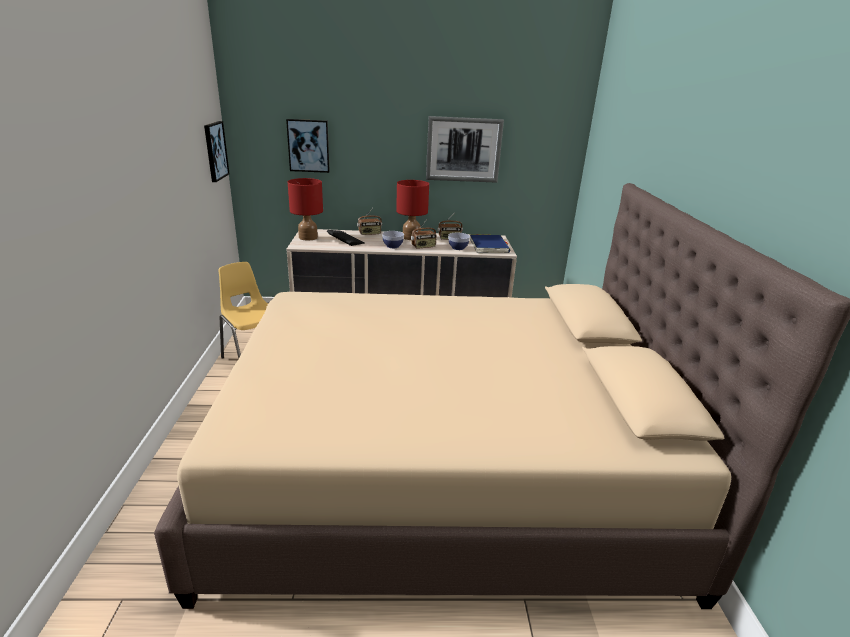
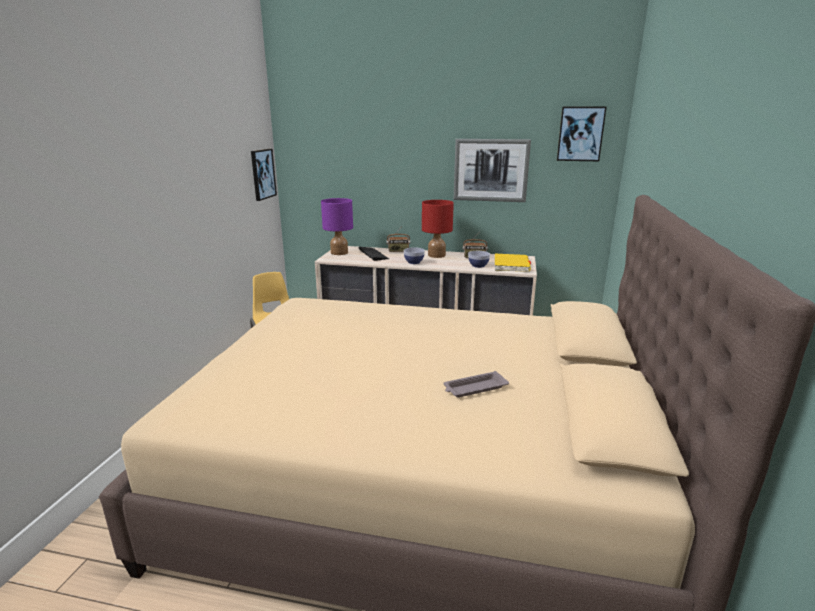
camera: 15 degrees right, 5 degrees down
picture [286,119,330,173] -> picture moved to [557,107,607,161]
red table lamp [288,178,323,240] -> purple table lamp [321,198,353,255]
radio [411,220,437,249] -> none
blue book [470,234,510,253] -> yellow book [495,254,531,272]
none -> grey tray [444,371,509,397]

